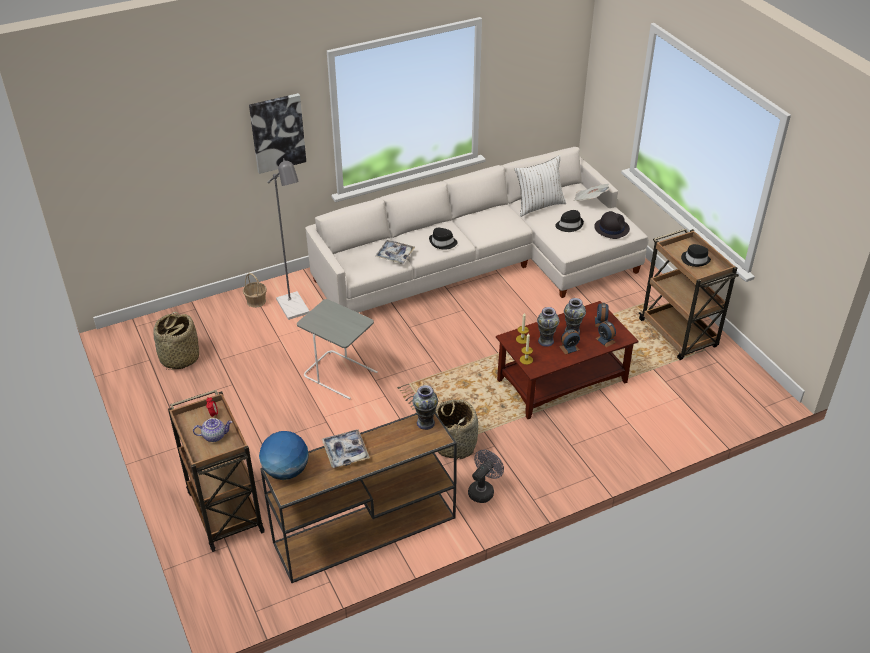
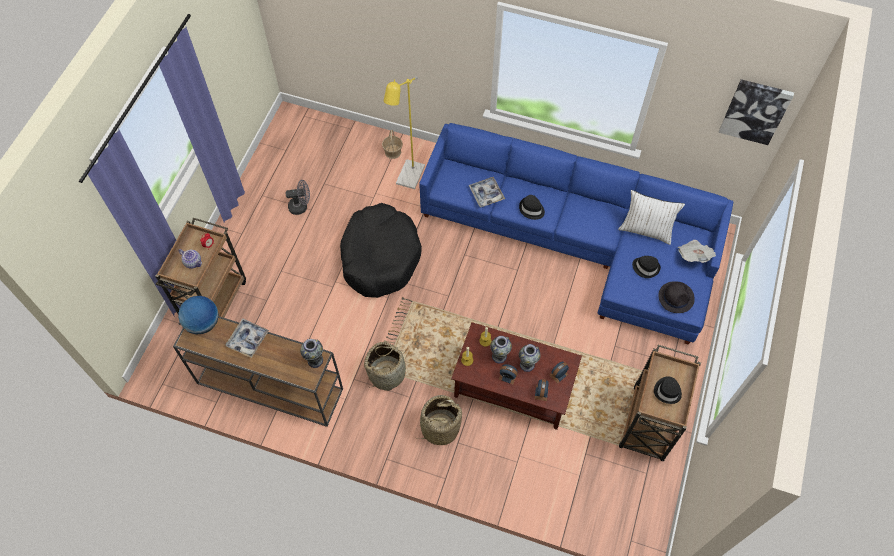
camera: 45 degrees right, 20 degrees up
basket [153,312,199,370] -> basket moved to [414,395,462,445]
picture [249,93,306,174] -> picture moved to [719,79,794,145]
grey floor lamp [267,158,310,320] -> yellow floor lamp [384,77,425,189]
grey side table [297,299,377,399] -> black dog bed [340,203,422,298]
white sofa [306,147,649,313] -> blue sofa [419,123,733,344]
grey fan [468,450,504,503] -> grey fan moved to [286,180,310,215]

